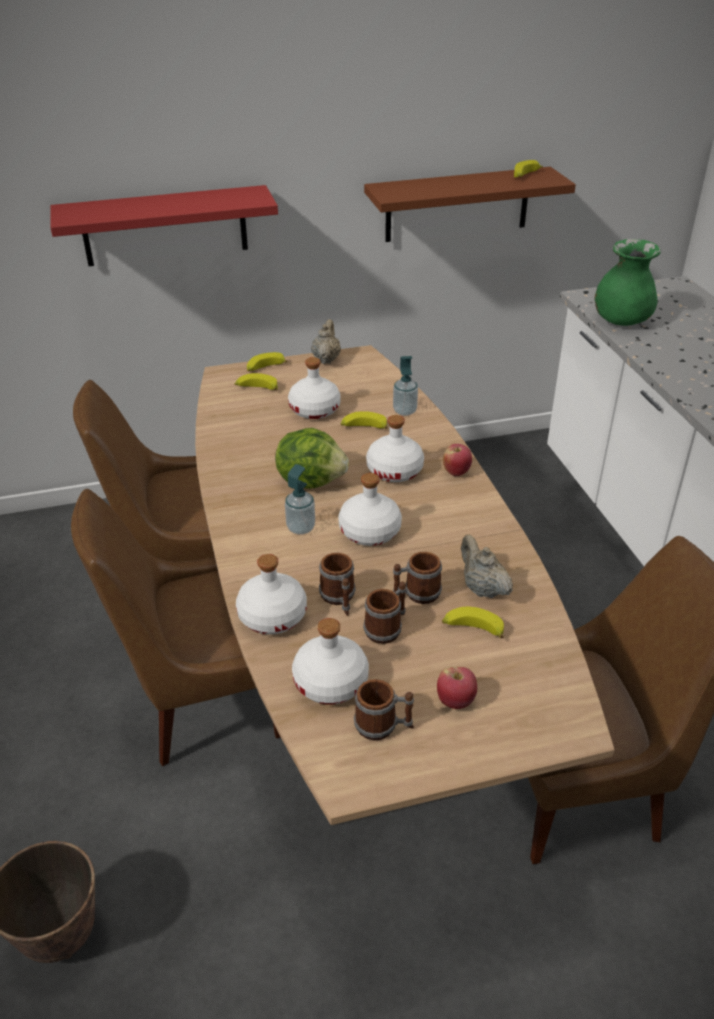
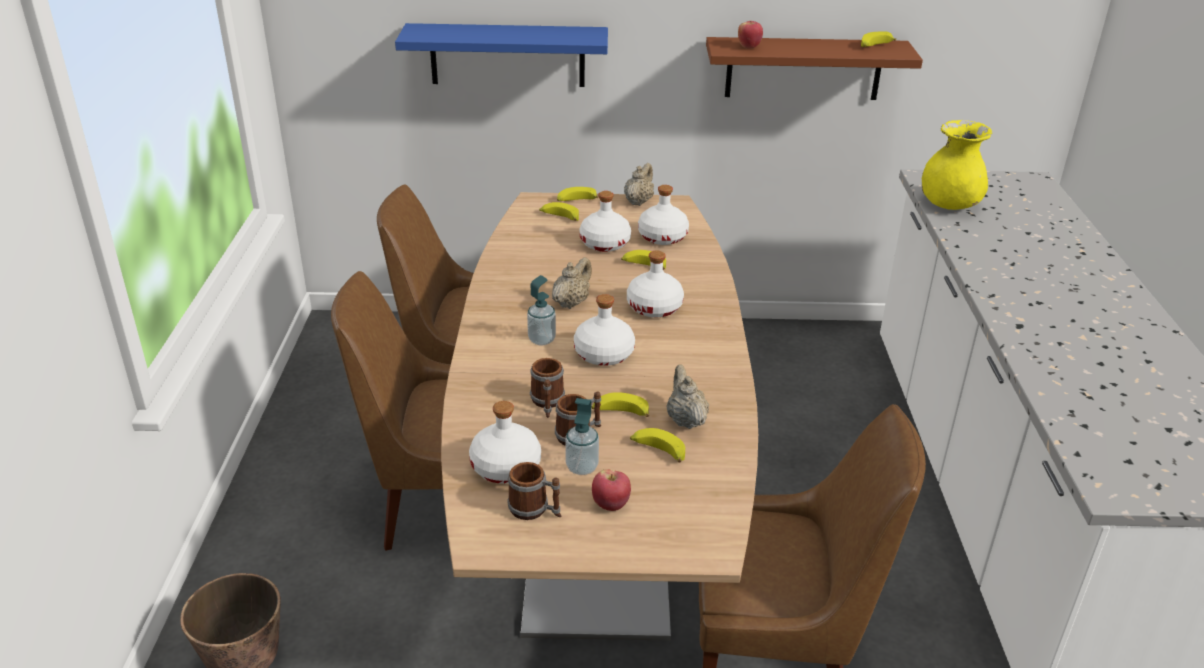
camera: 15 degrees right, 5 degrees down
red shelf [50,185,278,266] -> blue shelf [395,23,608,87]
white bottle [236,554,307,635] -> white bottle moved to [638,185,689,245]
lettuce [275,428,349,489] -> beige teapot [552,257,592,309]
soap dispenser [393,356,418,416] -> soap dispenser moved to [565,398,599,475]
mug [393,552,442,604] -> banana [592,392,649,417]
apple [443,444,472,476] -> apple moved to [738,21,763,49]
green vase [595,239,661,326] -> yellow vase [922,120,992,210]

